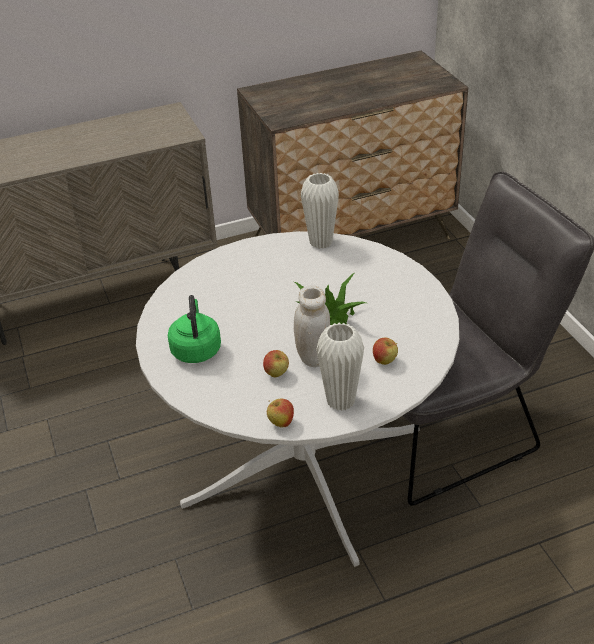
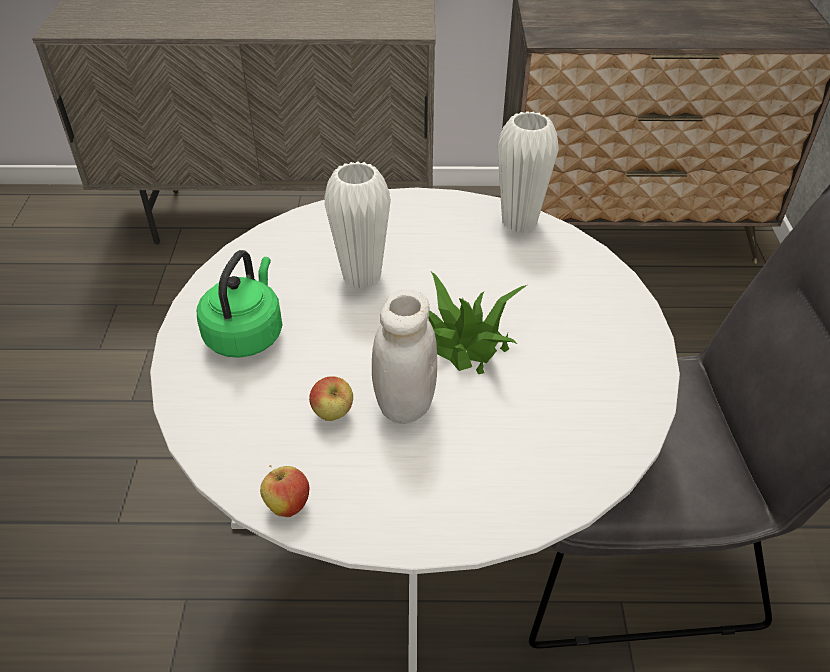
camera: 20 degrees right, 5 degrees up
white vase [316,323,364,411] -> white vase moved to [324,161,391,289]
apple [373,337,398,365] -> none

